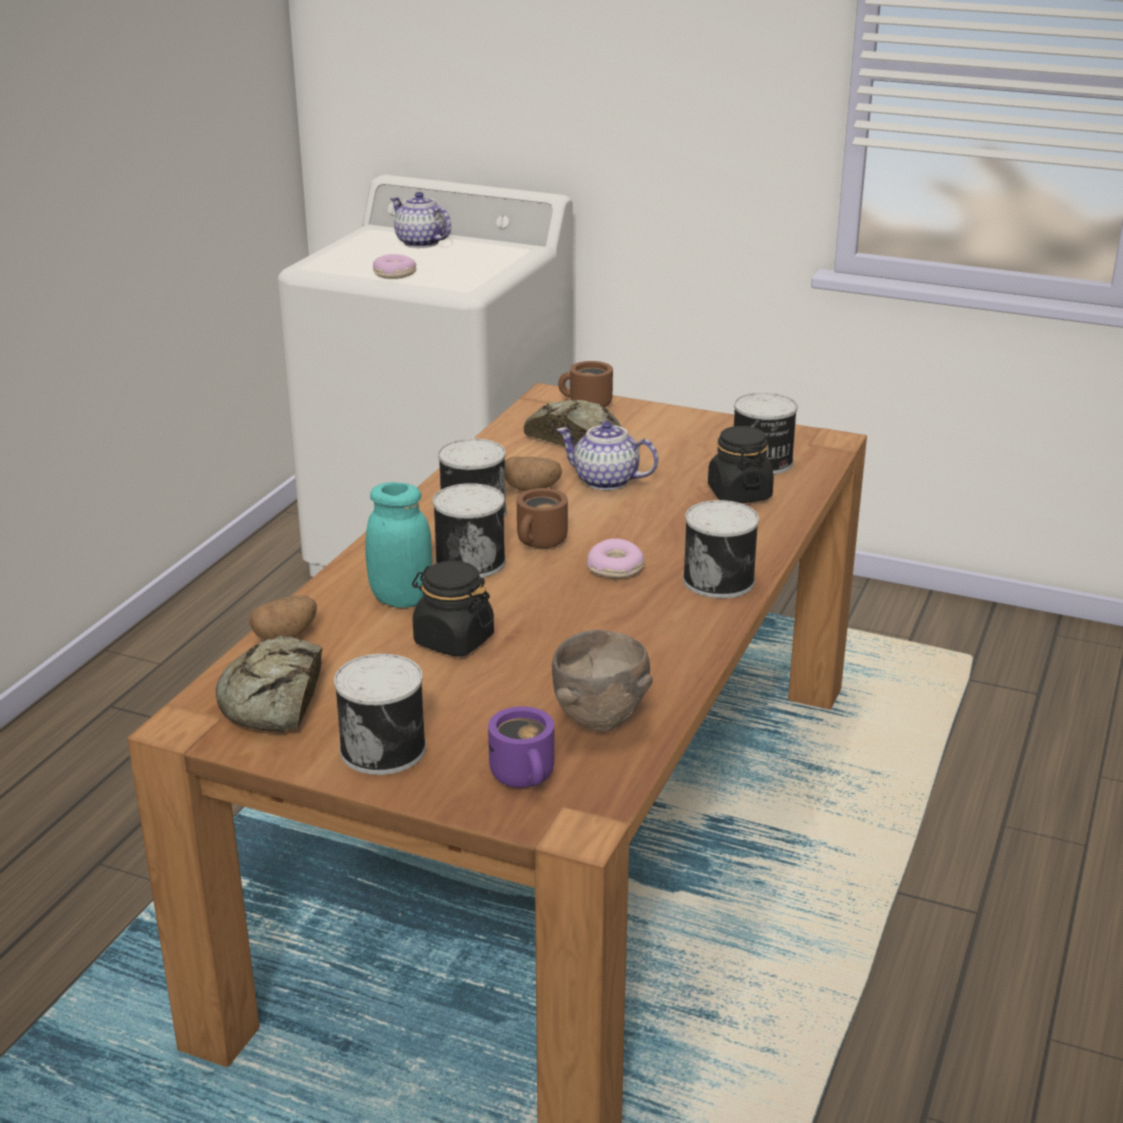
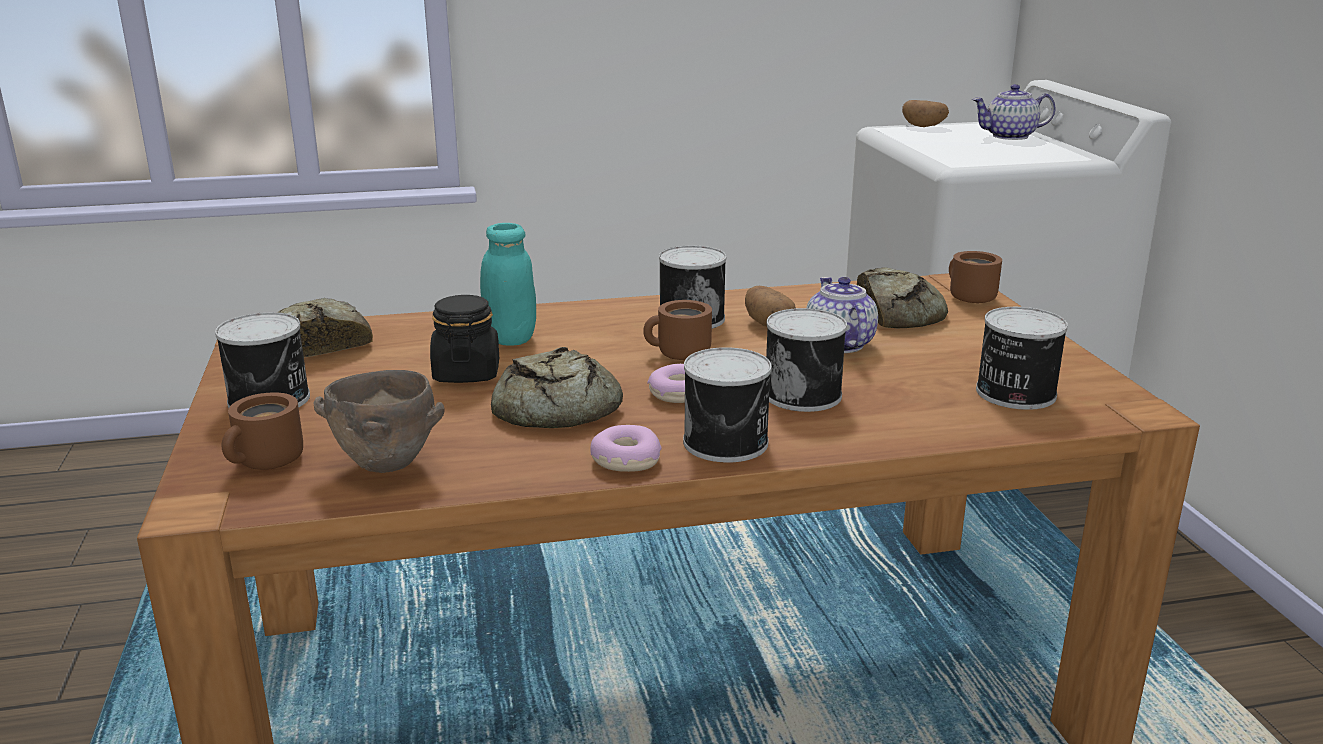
camera: 55 degrees right, 5 degrees down
potato [250,595,317,640] -> potato moved to [902,100,949,127]
donut [373,254,416,279] -> donut moved to [591,425,662,472]
teapot [390,192,451,248] -> teapot turned 105 degrees counterclockwise [972,84,1056,140]
can [433,483,506,578] -> can moved to [766,308,847,412]
purple mug [488,706,554,788] -> brown mug [222,392,303,470]
black jar [708,426,774,503] -> none
none -> bread [491,347,623,428]

